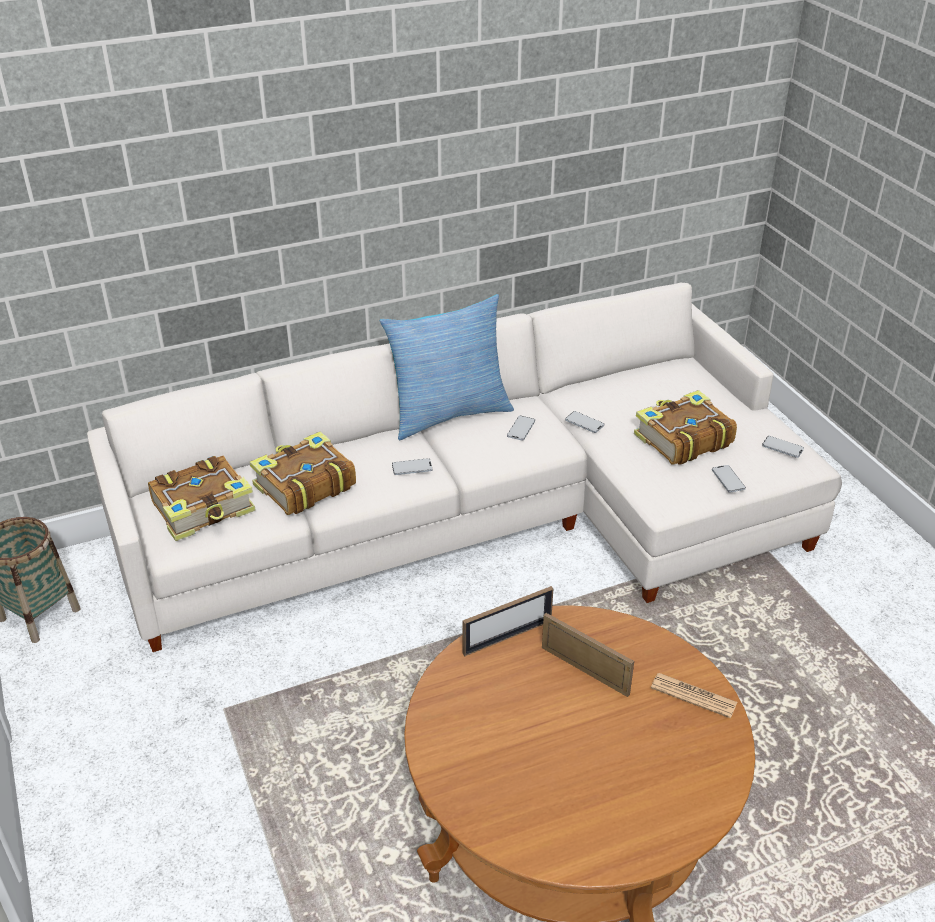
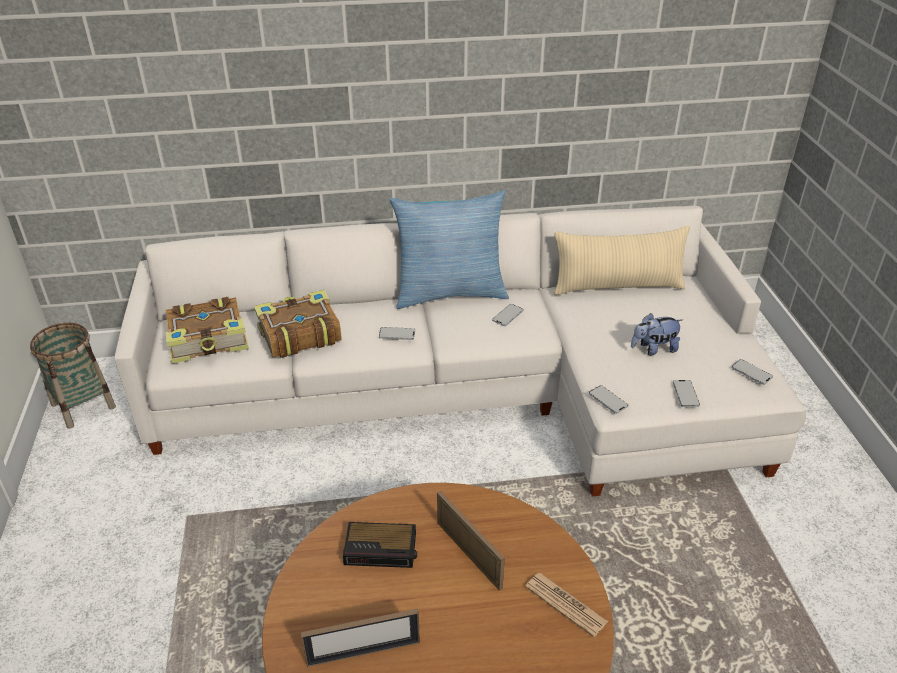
camera: 15 degrees right, 0 degrees up
picture frame [462,586,553,656] -> picture frame moved to [301,609,420,667]
phone [565,411,604,433] -> phone moved to [589,385,628,414]
book [634,390,737,465] -> plush toy [631,313,683,355]
none -> alarm clock [343,522,417,568]
none -> beige pillow [554,226,690,295]

